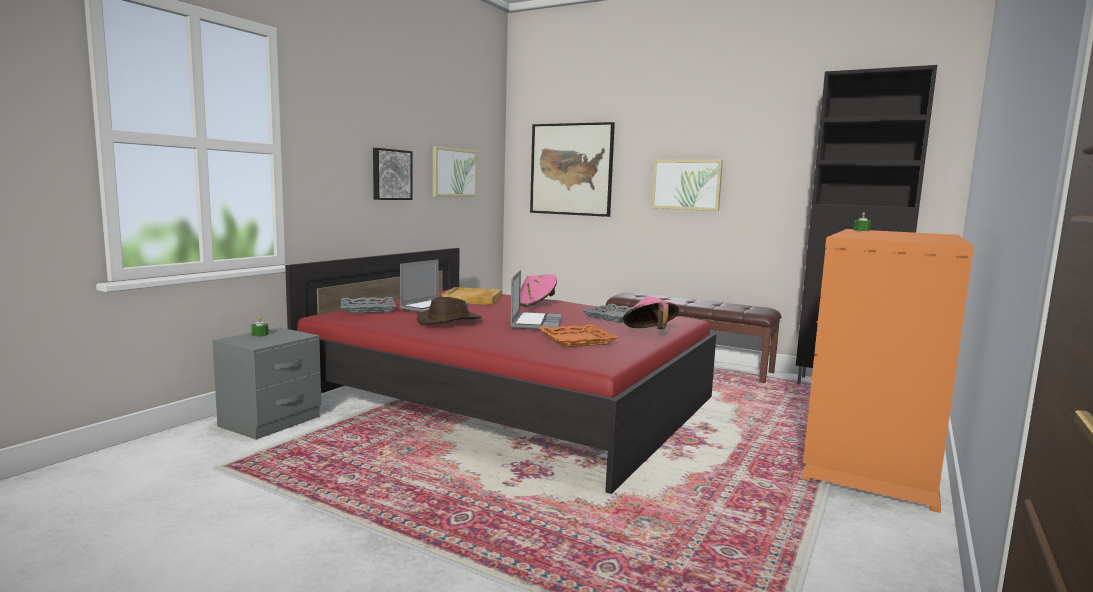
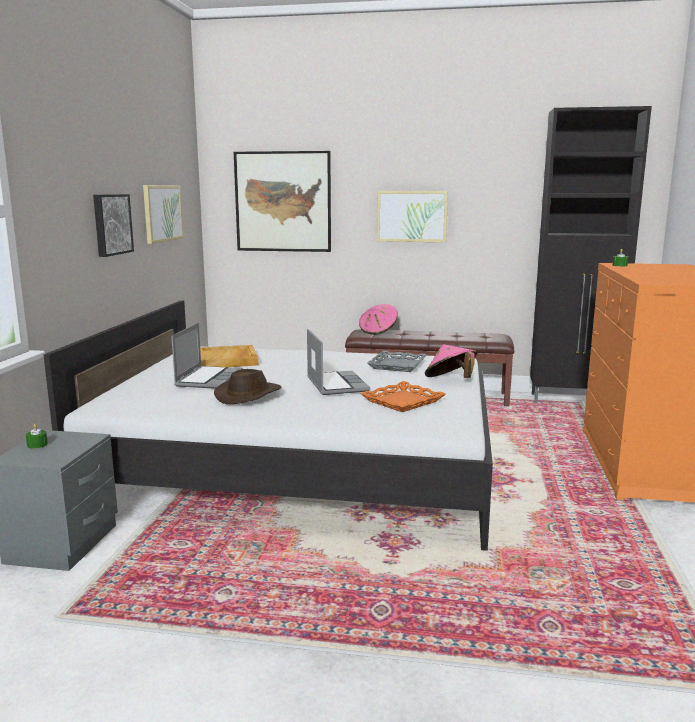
camera: 20 degrees left, 5 degrees up
red bed [285,248,716,494] -> white bed [43,301,493,551]
grey tray [340,297,396,313] -> none
pink hat [520,274,557,307] -> pink hat moved to [359,304,398,335]

